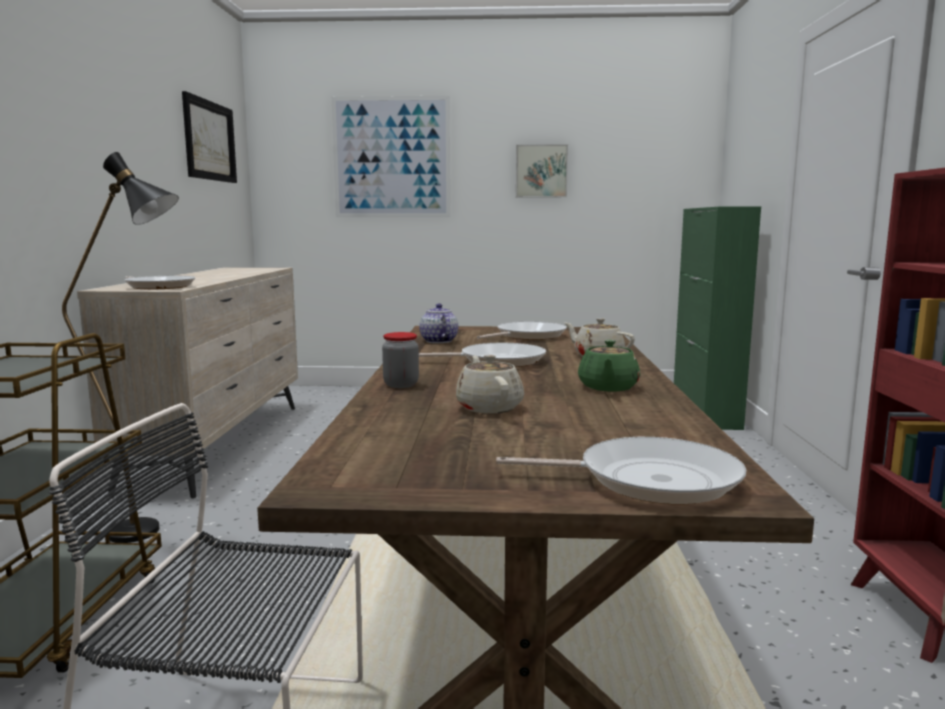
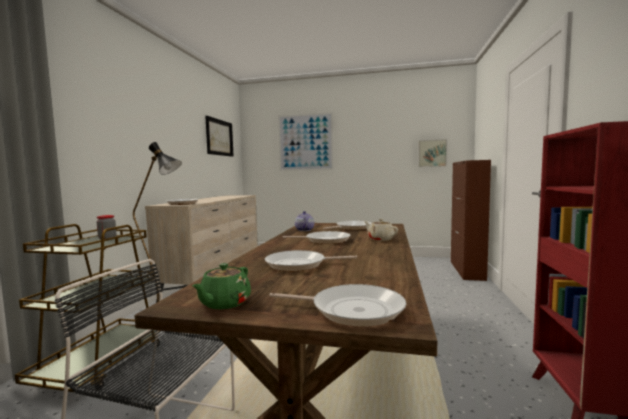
camera: 10 degrees right, 5 degrees down
jar [382,332,419,388] -> jar moved to [97,215,116,239]
beige teapot [456,355,524,413] -> frying pan [265,250,357,271]
picture [516,144,568,197] -> picture moved to [418,139,447,167]
green teapot [578,340,640,391] -> green teapot moved to [192,263,251,309]
green cabinet [674,207,761,430] -> brown cabinet [451,160,491,281]

